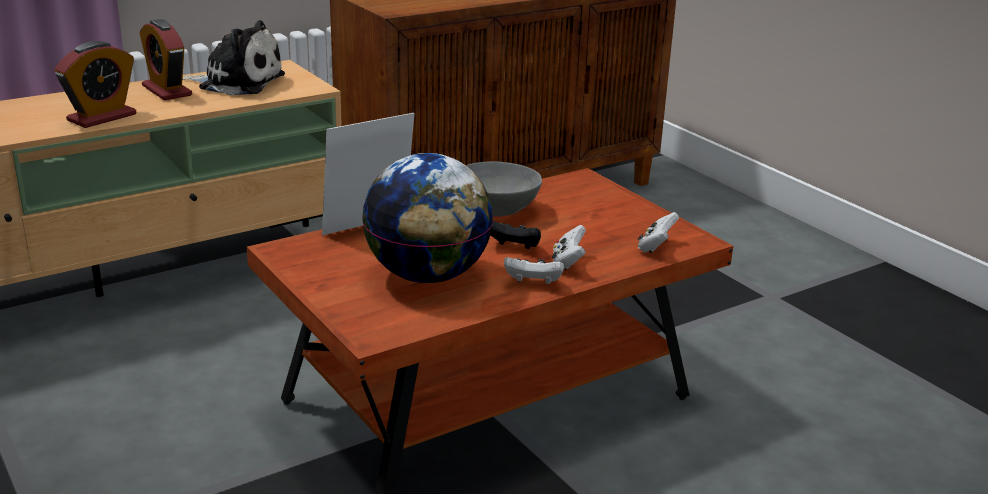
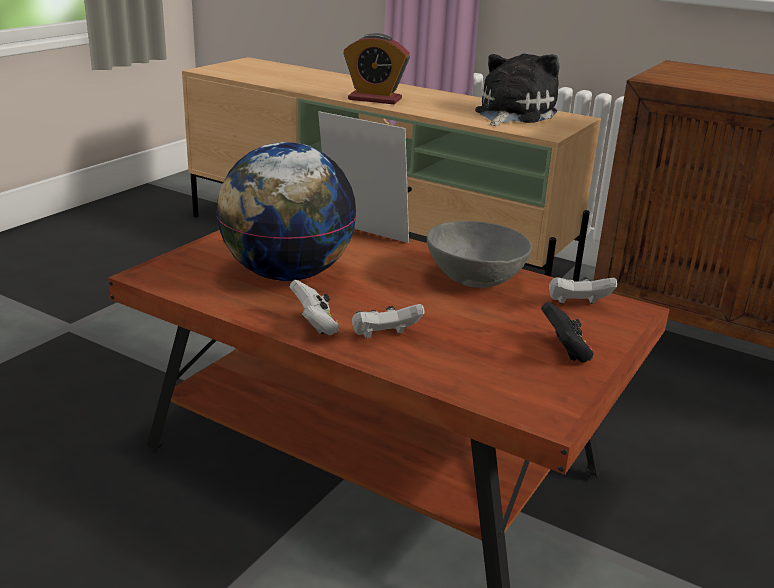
camera: 65 degrees right, 0 degrees up
alarm clock [140,19,192,100] -> none
plush toy [182,20,285,95] -> plush toy turned 135 degrees counterclockwise [475,54,560,126]
black game controller [491,221,541,249] -> black game controller moved to [541,302,593,362]
white game controller [638,212,679,253] -> white game controller moved to [549,277,617,304]

